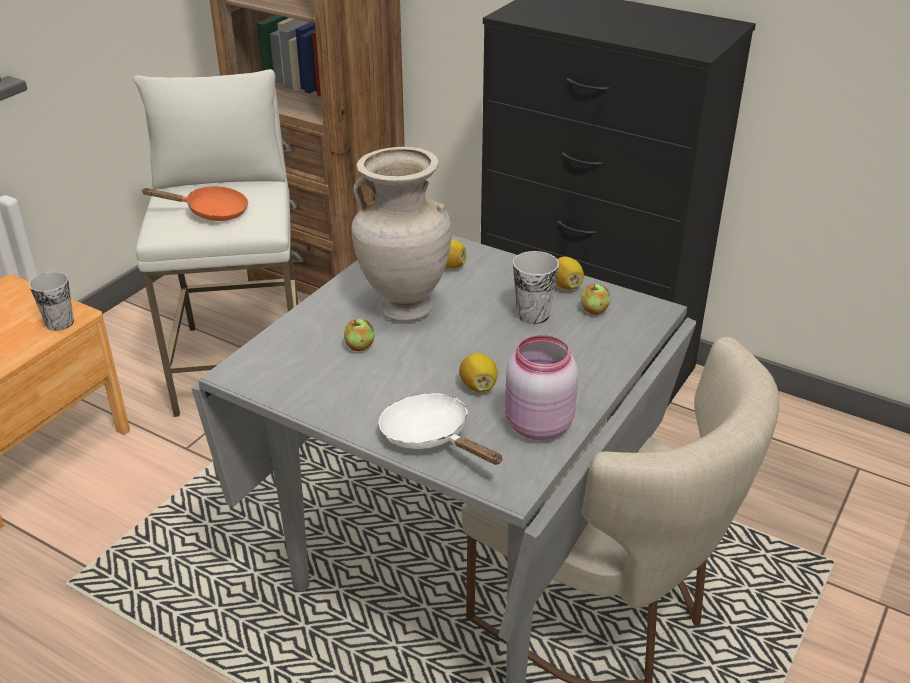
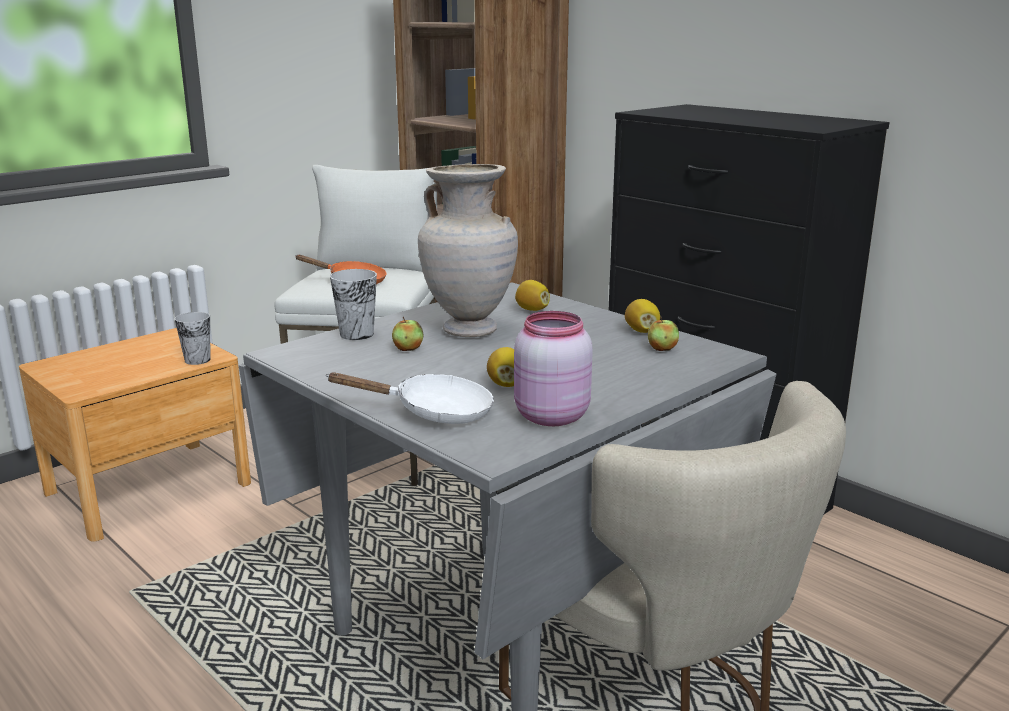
camera: 15 degrees right, 15 degrees down
white frying pan [379,393,503,465] -> white frying pan turned 120 degrees clockwise [326,372,494,424]
cup [513,251,559,324] -> cup moved to [330,269,377,340]

